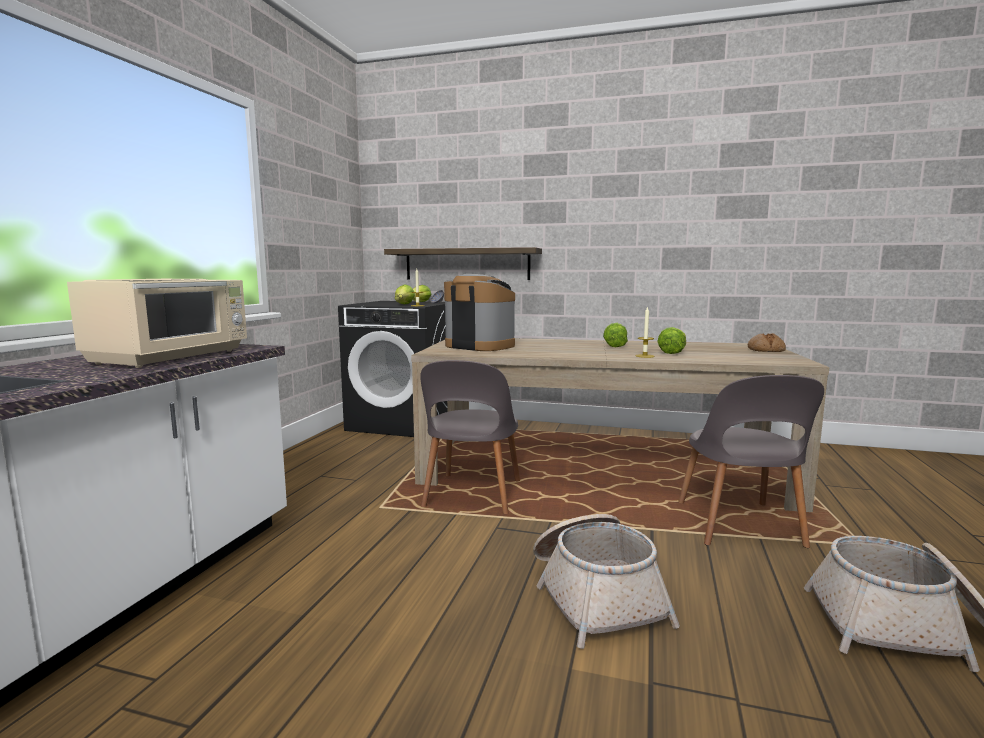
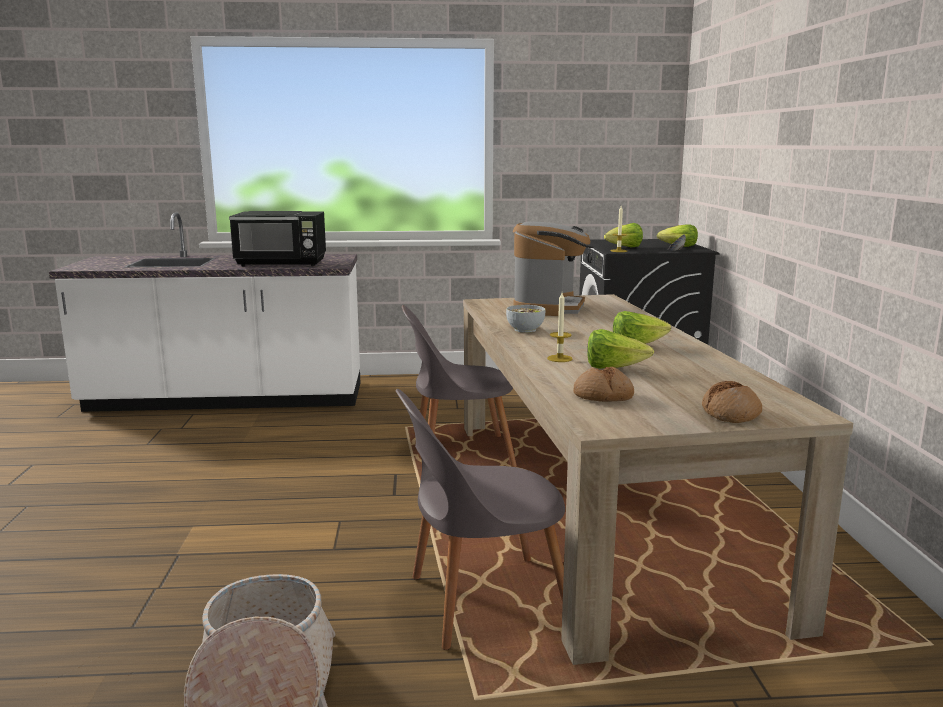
camera: 70 degrees right, 5 degrees up
beige microwave [67,279,247,368] -> black microwave [229,211,326,266]
shelf [384,247,542,280] -> none
basket [533,514,680,649] -> none
none -> bowl [506,305,545,333]
none -> bread [573,367,634,402]

